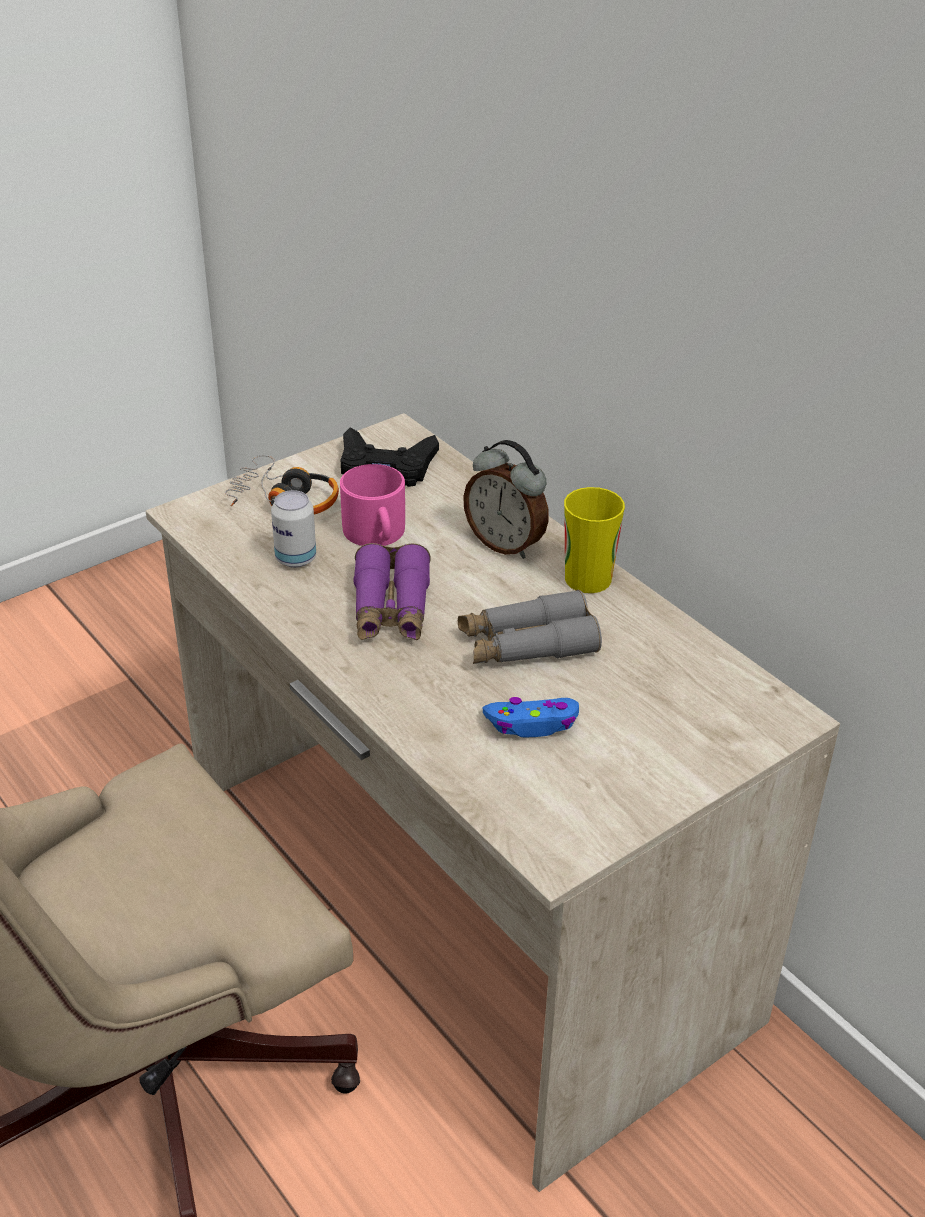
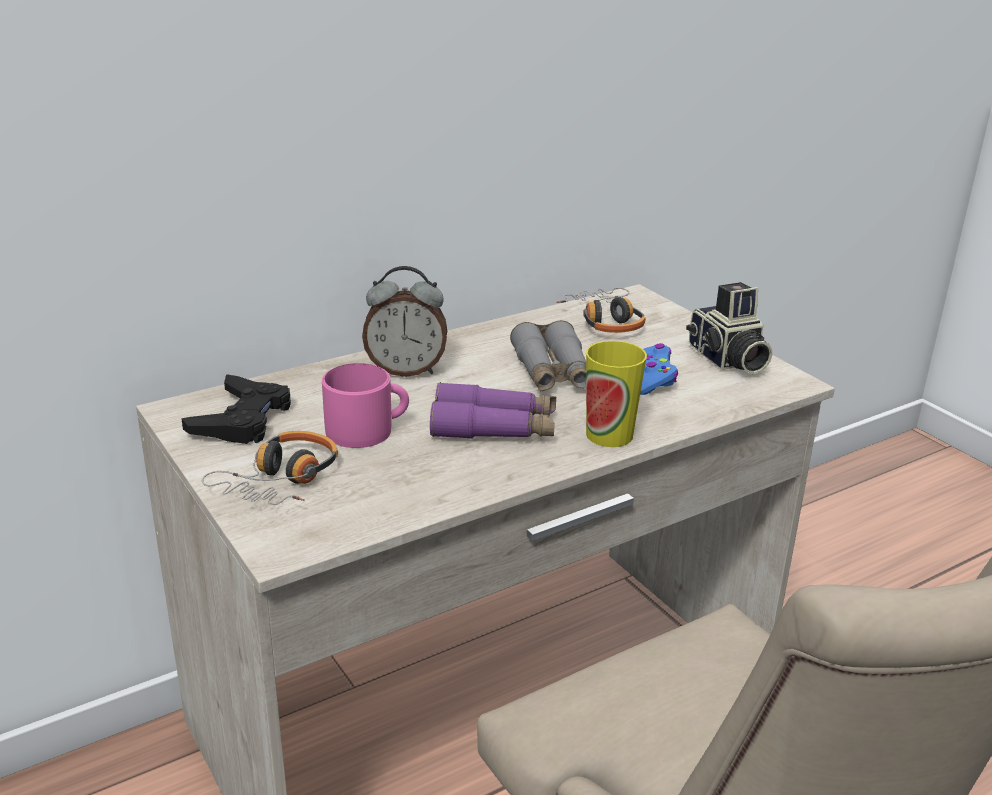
camera: 85 degrees left, 10 degrees down
can [271,490,316,568] -> none
alarm clock [463,440,549,559] -> alarm clock turned 45 degrees clockwise [362,266,447,377]
cup [564,487,625,593] -> cup moved to [586,341,647,447]
none -> headphones [556,288,646,333]
none -> camera [686,282,773,374]

